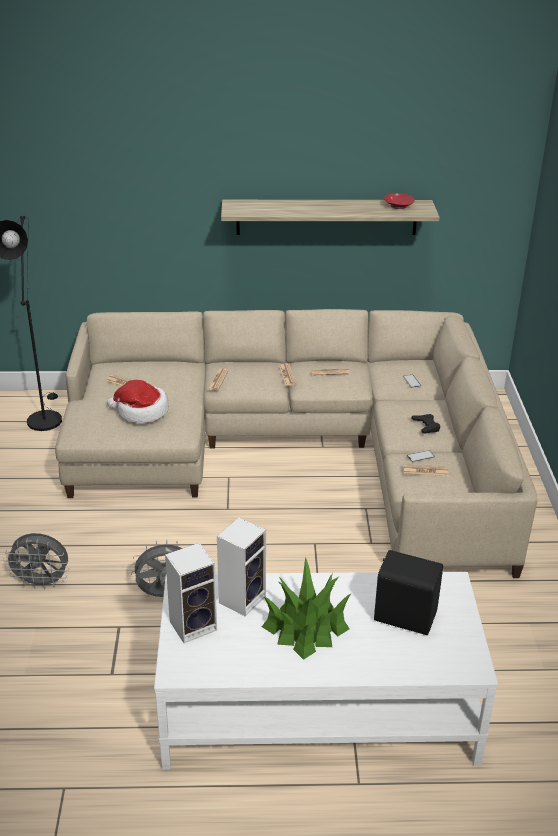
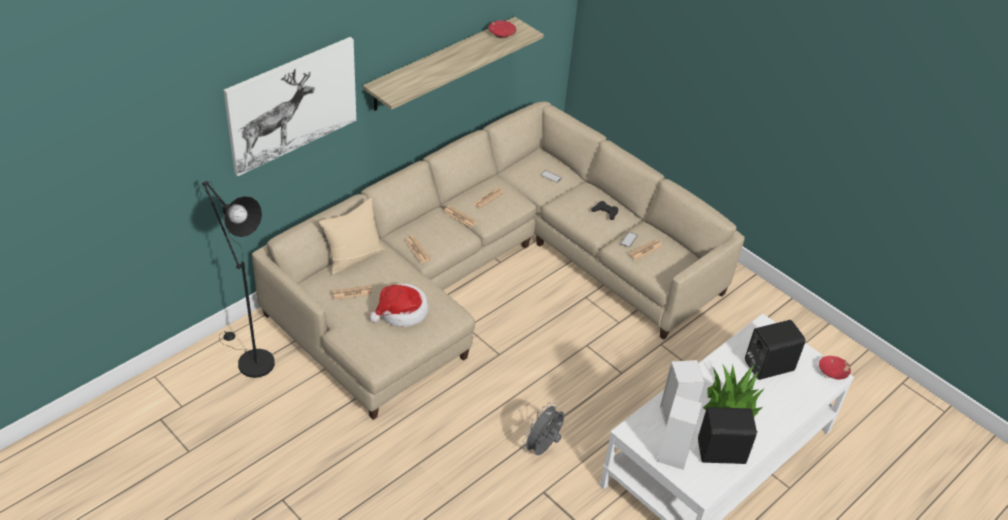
camera: 45 degrees left, 10 degrees up
grey fan [3,533,70,590] -> none
none -> picture [223,37,356,176]
none -> beige pillow [319,198,385,275]
none -> black speaker [698,407,757,464]
none -> red bowl [819,356,851,380]

